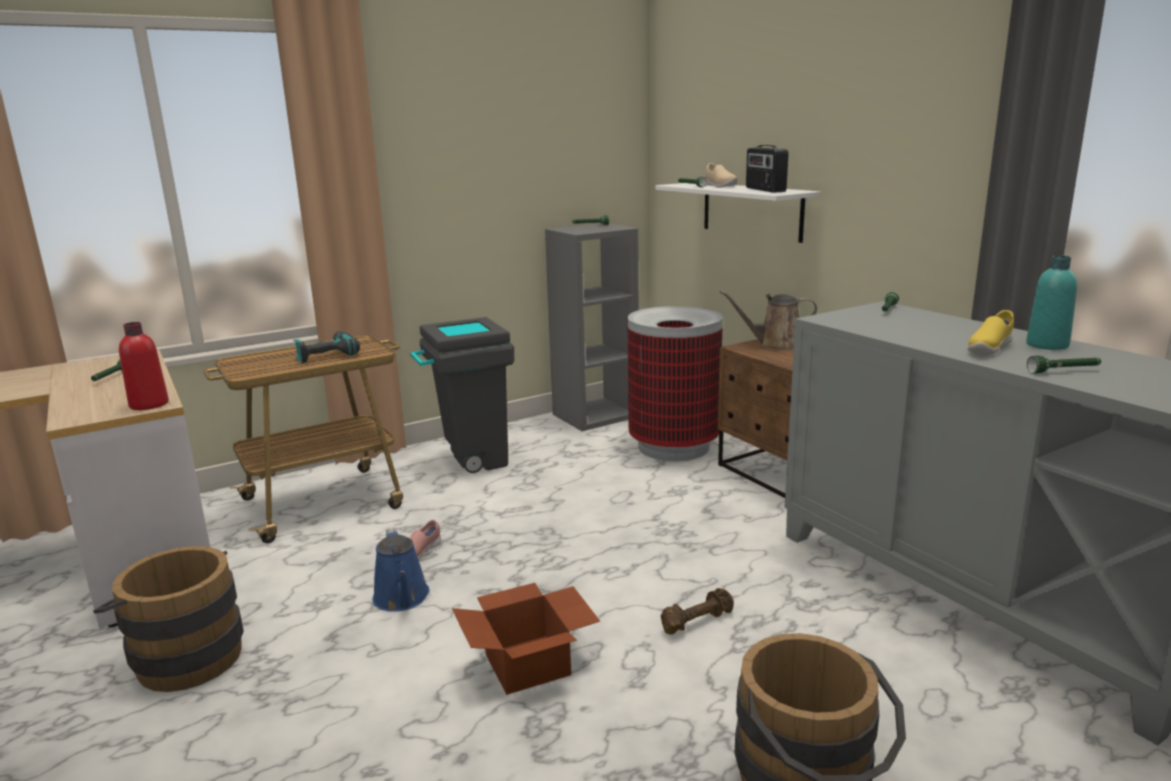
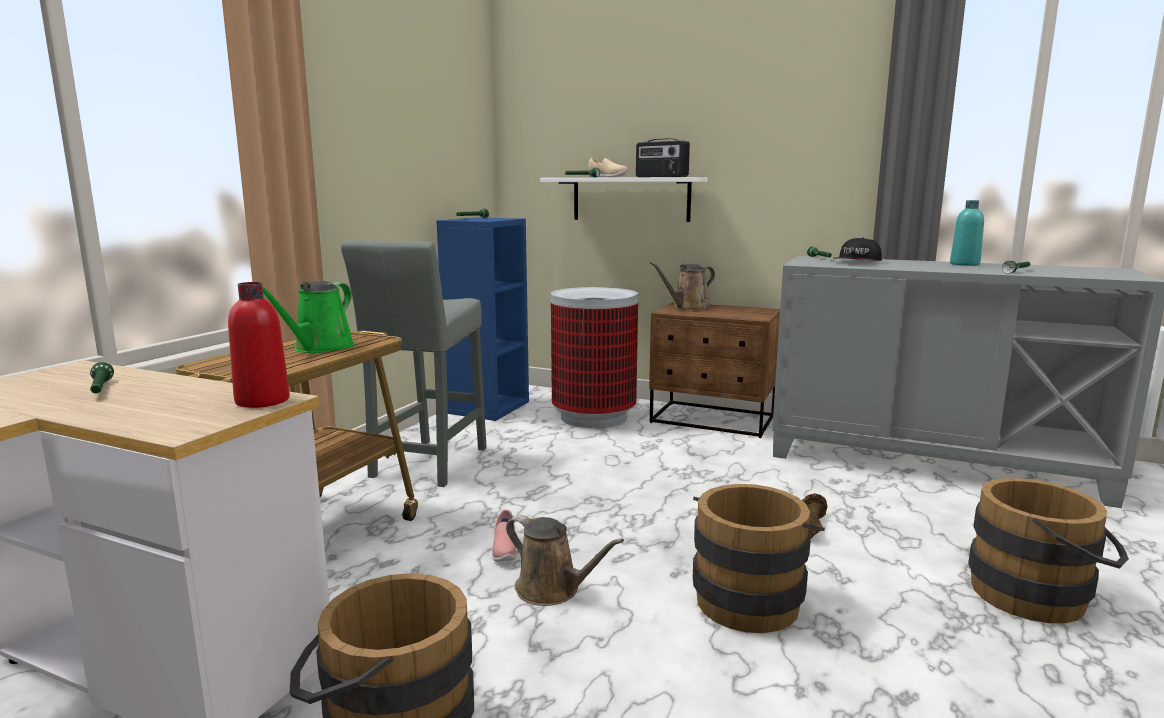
camera: 35 degrees left, 5 degrees down
power drill [294,331,360,363] -> green watering can [262,281,355,353]
blue watering can [372,528,430,612] -> brown watering can [506,515,624,606]
grey trash can [410,317,514,473] -> grey stool [341,240,487,487]
cardboard box [452,583,600,695] -> brown bucket [693,484,825,633]
grey bookcase [545,223,639,431] -> blue bookcase [437,218,529,421]
yellow shoe [968,310,1014,354] -> none
none -> cap [835,237,882,261]

